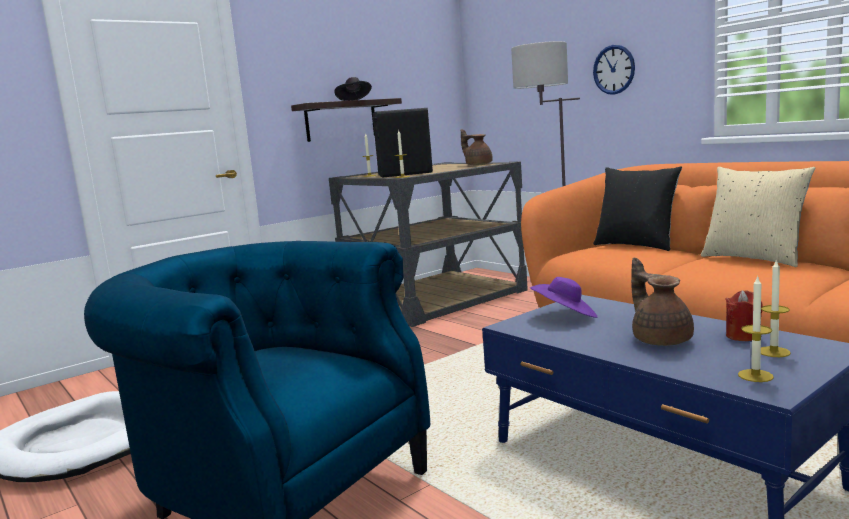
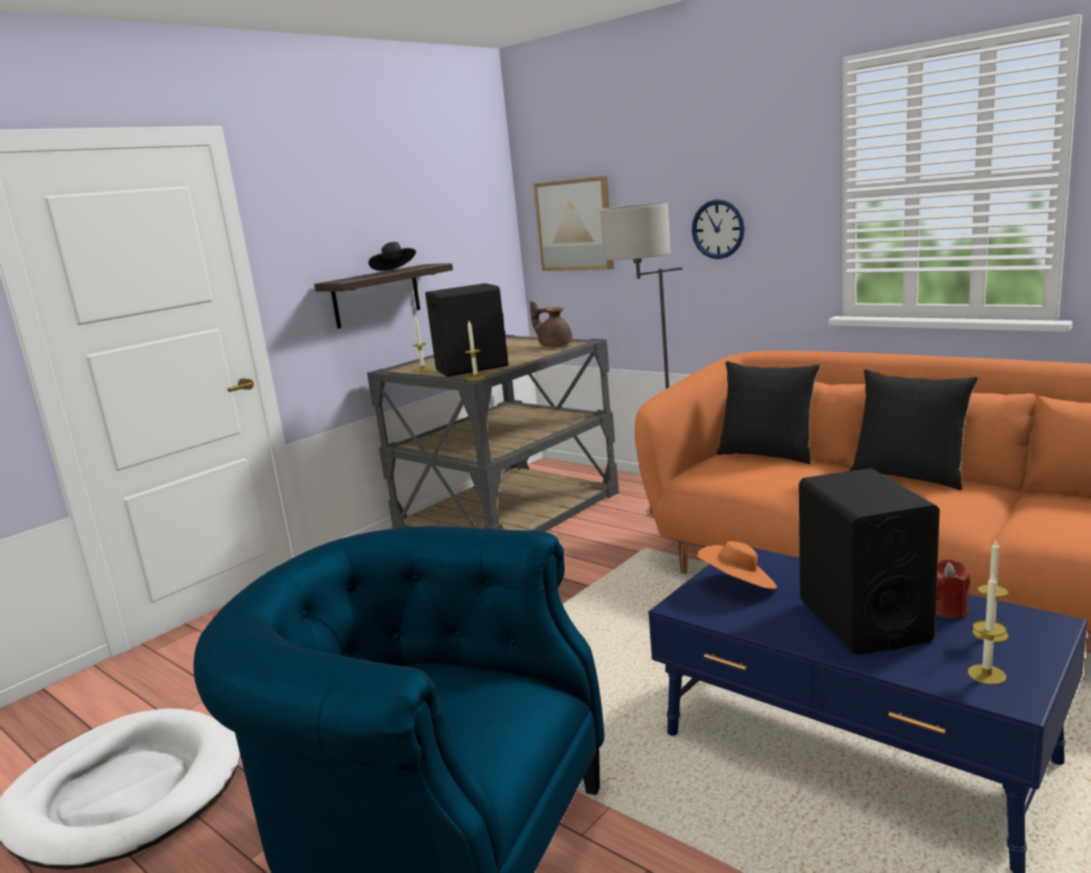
camera: 10 degrees left, 5 degrees up
purple hat [530,277,597,318] -> orange hat [696,541,777,589]
brown teapot [631,258,694,346] -> black speaker [799,468,940,655]
beige pillow [701,167,815,267] -> black pillow [850,369,978,490]
none -> picture [534,176,614,271]

